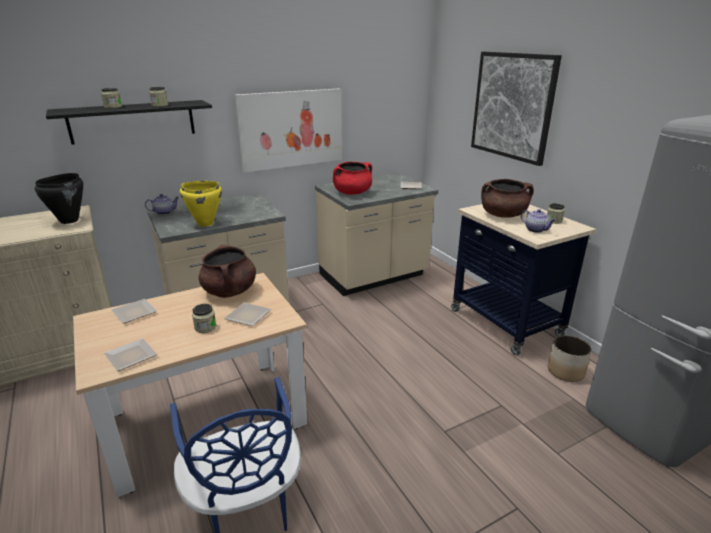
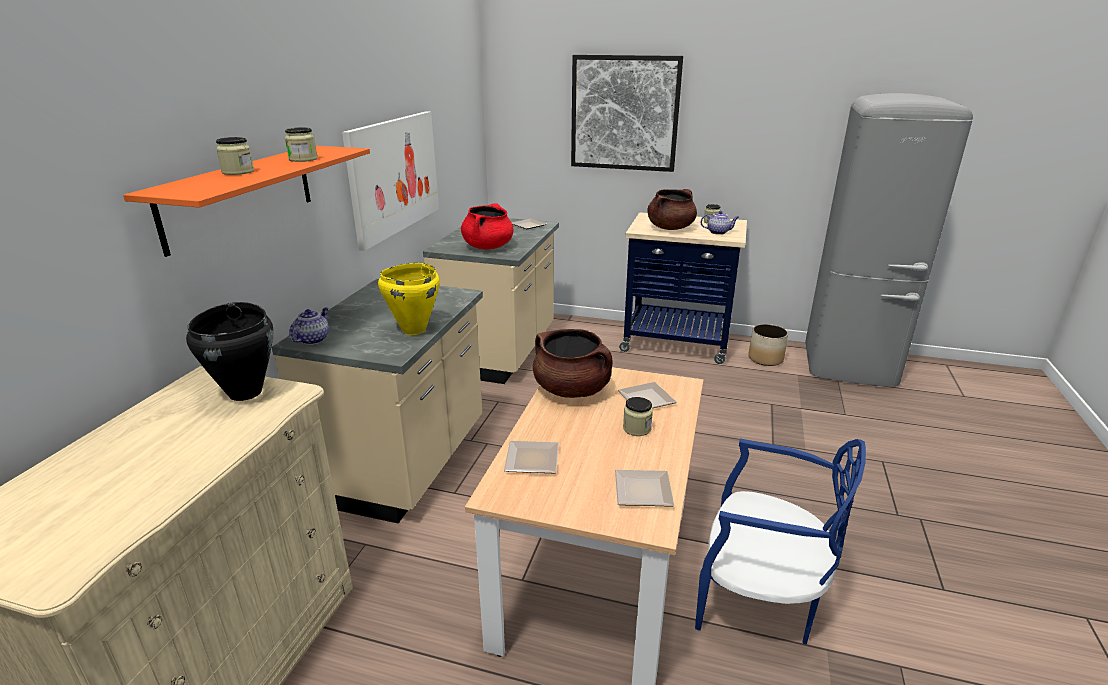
camera: 45 degrees left, 0 degrees up
black shelf [46,100,212,145] -> orange shelf [123,146,370,257]

